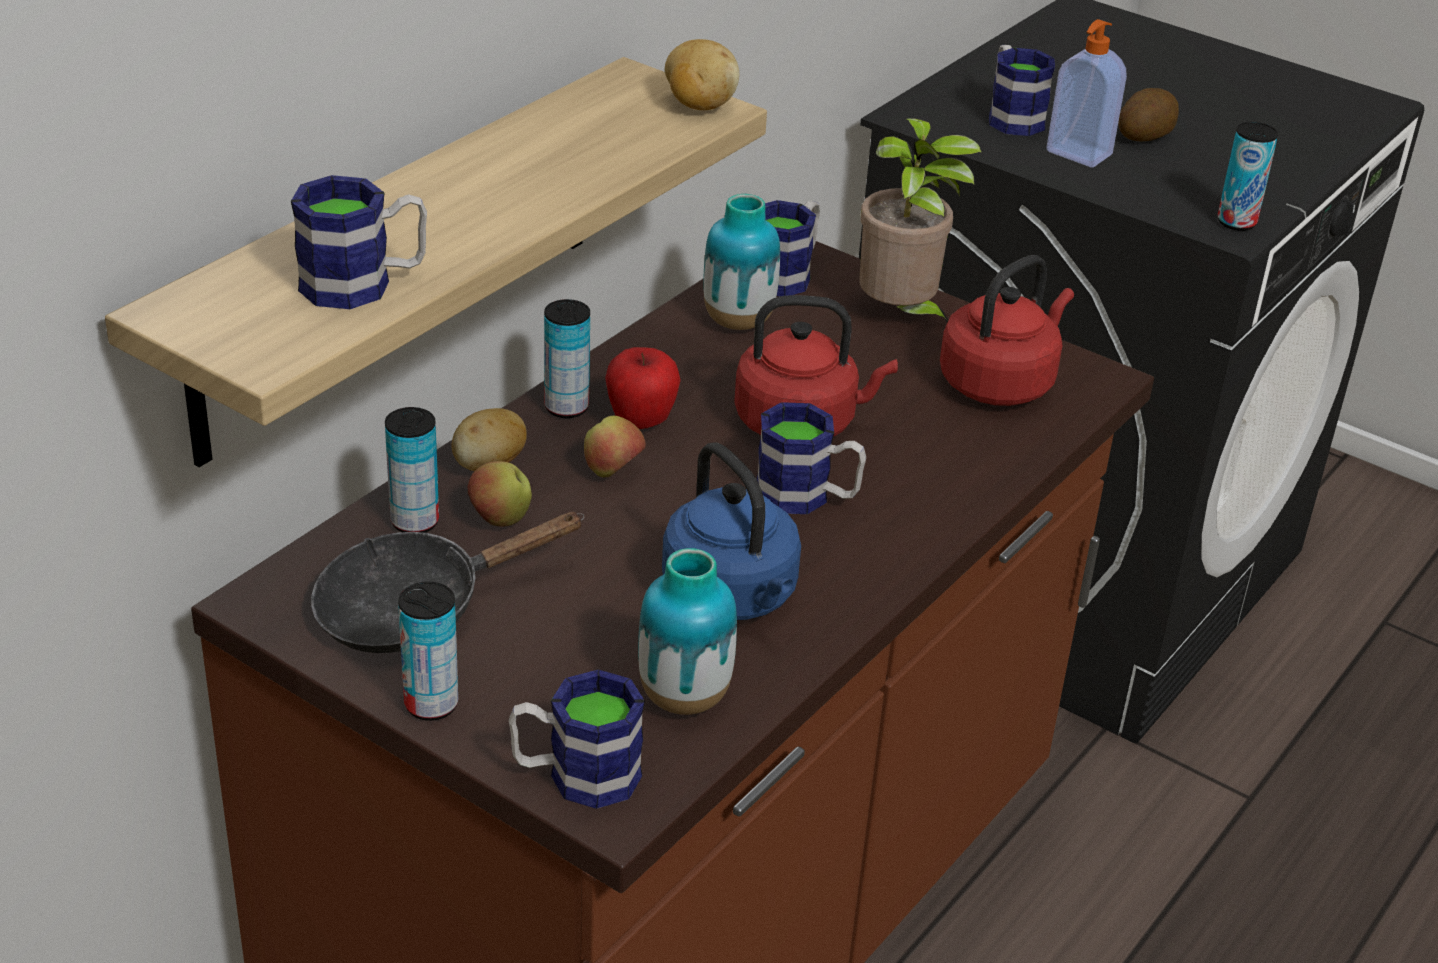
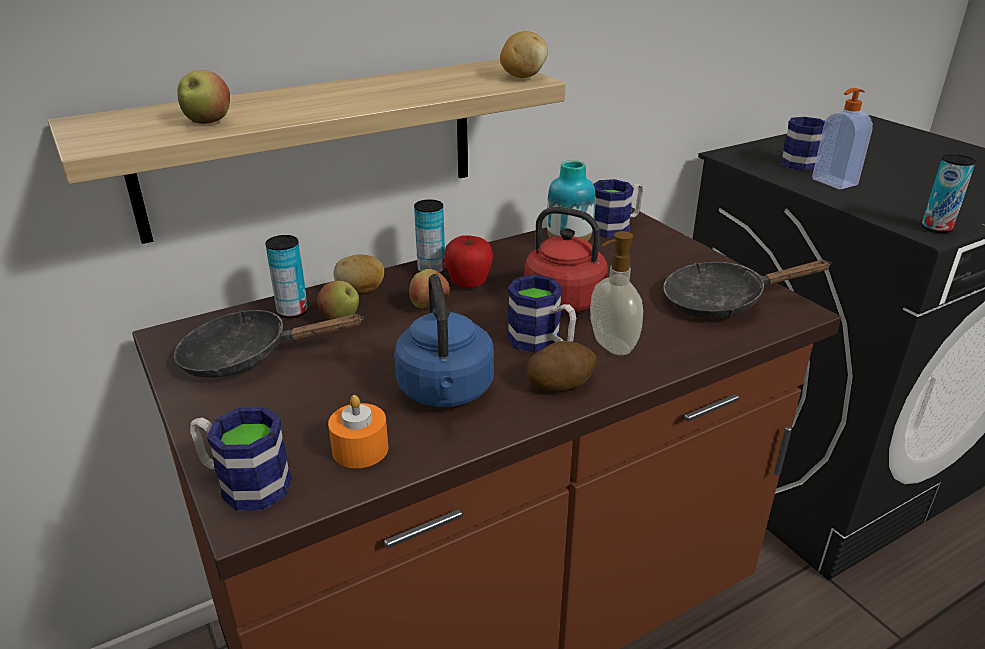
camera: 25 degrees right, 5 degrees down
mug [291,175,427,309] -> apple [177,70,230,124]
can [398,582,459,721] -> none
vase [638,548,737,715] -> orange candle [328,395,389,468]
potted plant [859,118,982,322] -> none
red kettle [940,255,1074,406] -> black frying pan [664,260,832,318]
potato [1118,88,1179,142] -> potato moved to [527,341,597,391]
none -> soap dispenser [590,231,643,355]

